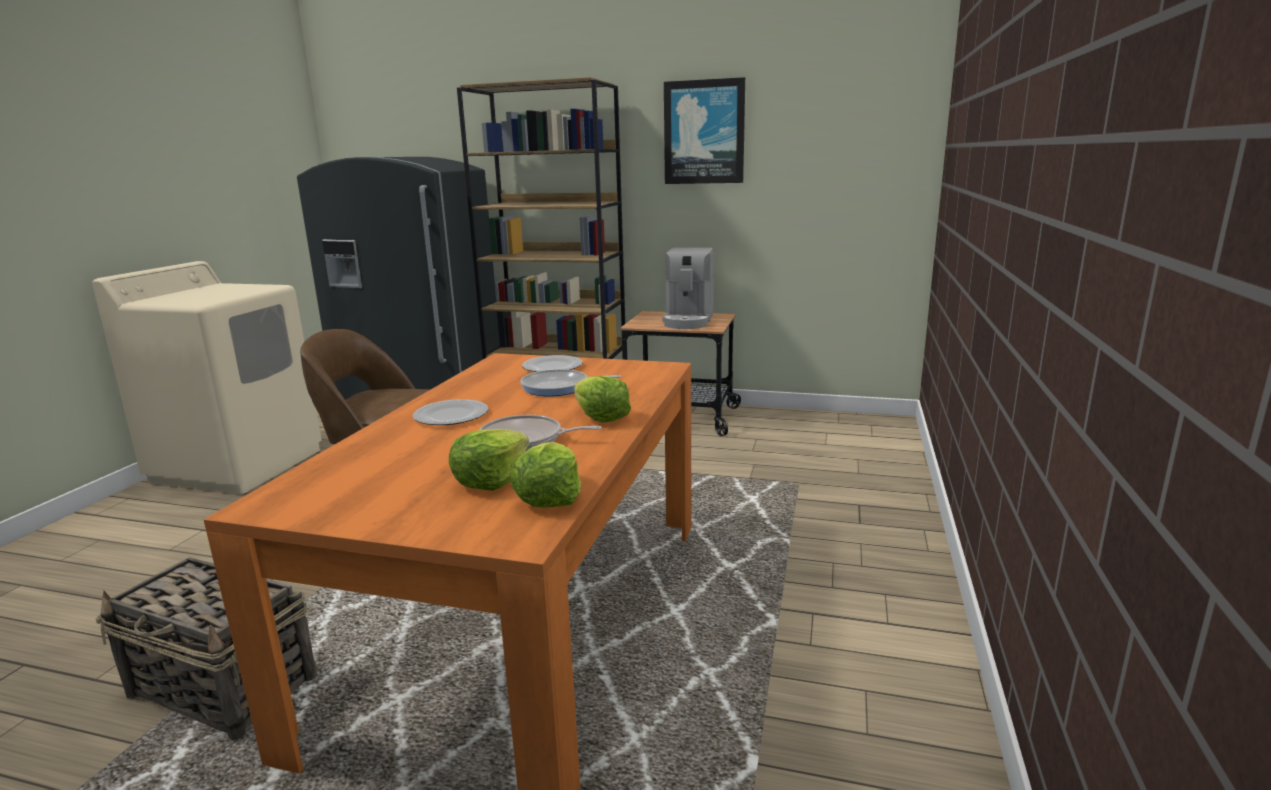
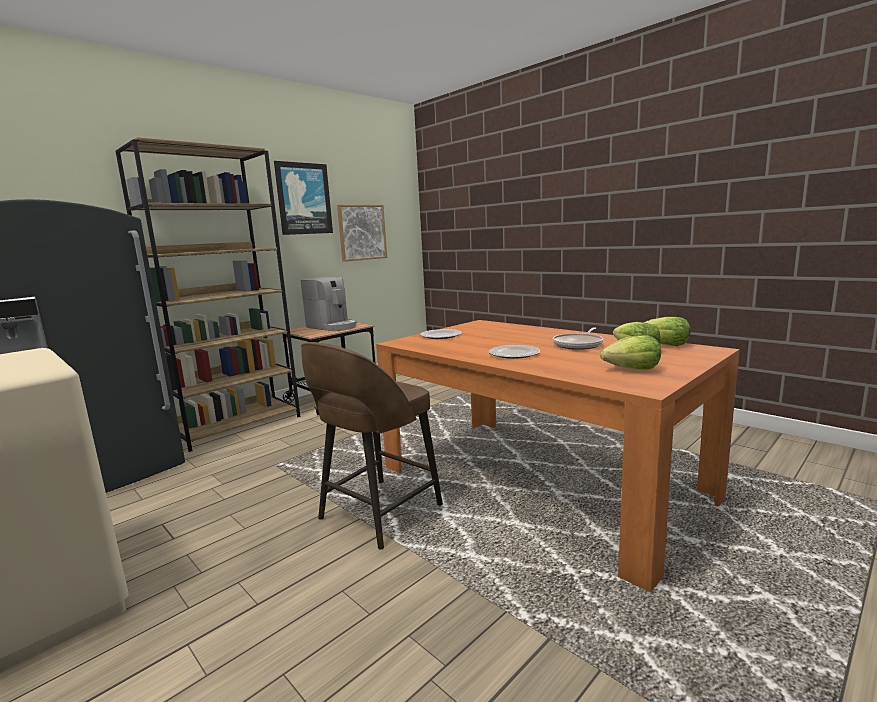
camera: 60 degrees left, 5 degrees down
basket [96,557,317,741] -> none
frying pan [520,369,621,397] -> none
lettuce [574,376,631,423] -> lettuce moved to [600,335,661,369]
none -> picture [337,205,387,262]

